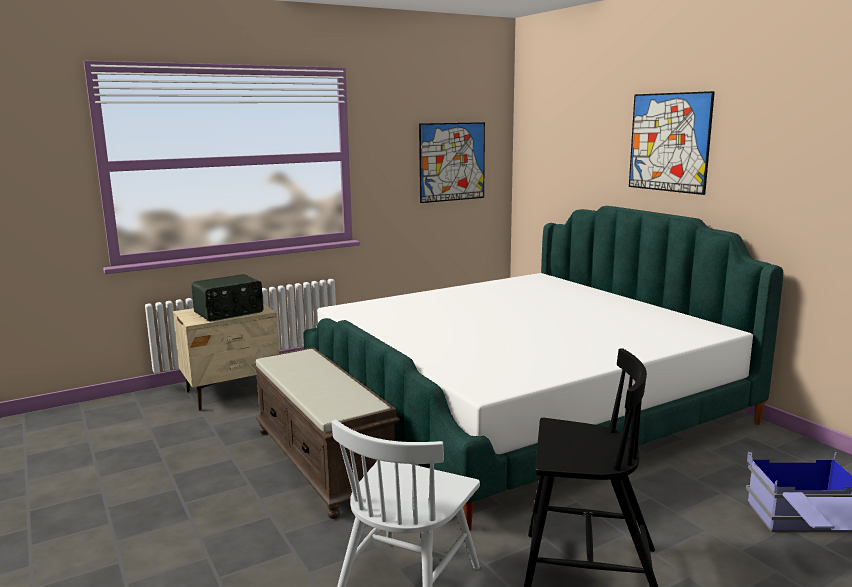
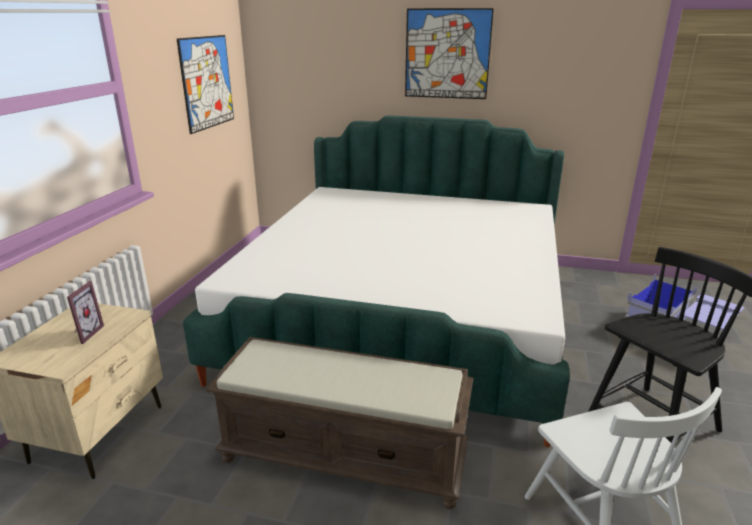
camera: 45 degrees left, 10 degrees up
radio [191,274,264,322] -> picture frame [67,281,104,344]

